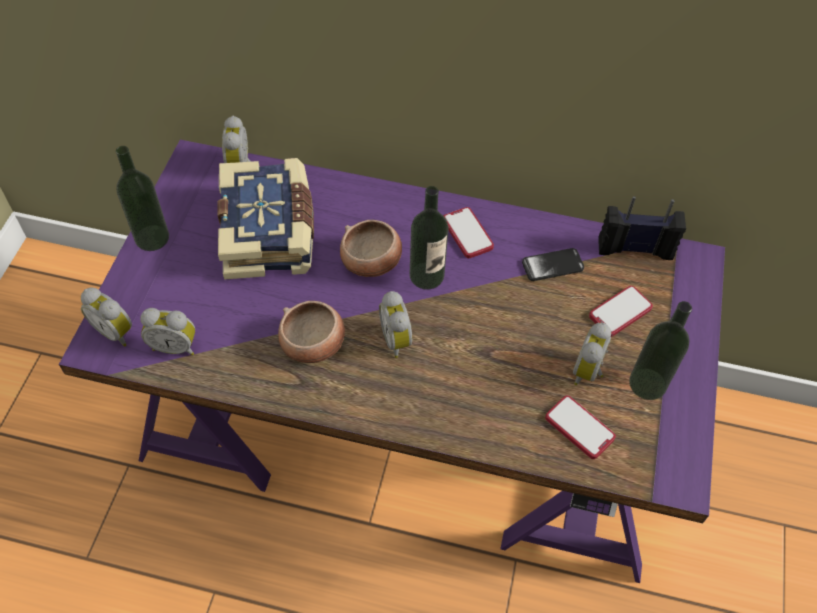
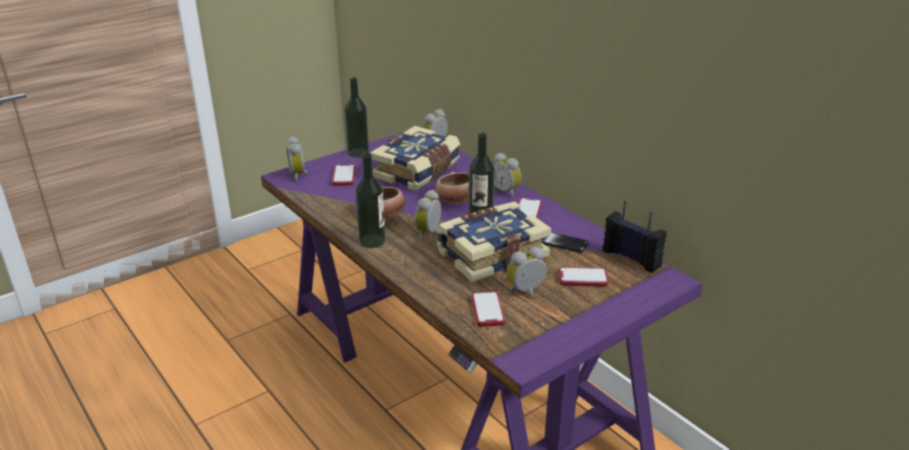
camera: 40 degrees right, 25 degrees down
alarm clock [140,308,195,355] -> alarm clock moved to [494,153,521,197]
bottle [629,301,692,400] -> bottle moved to [356,153,385,248]
none -> phone [332,165,356,186]
none -> book [437,202,551,282]

